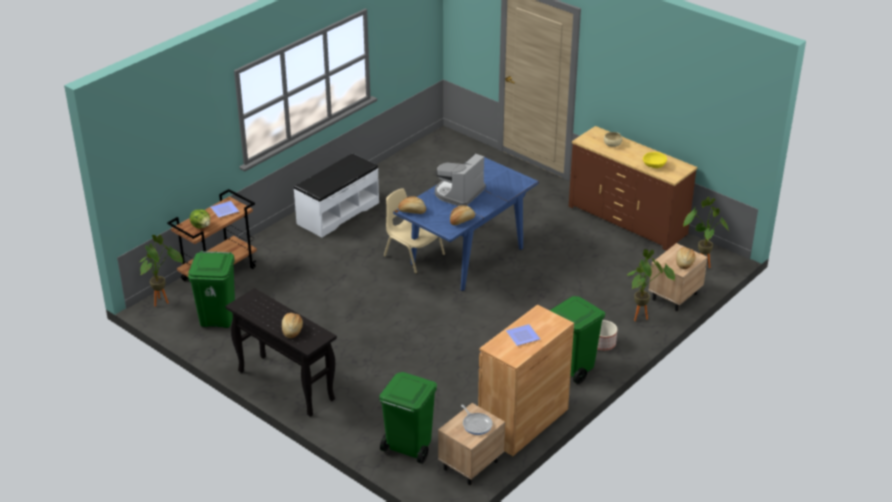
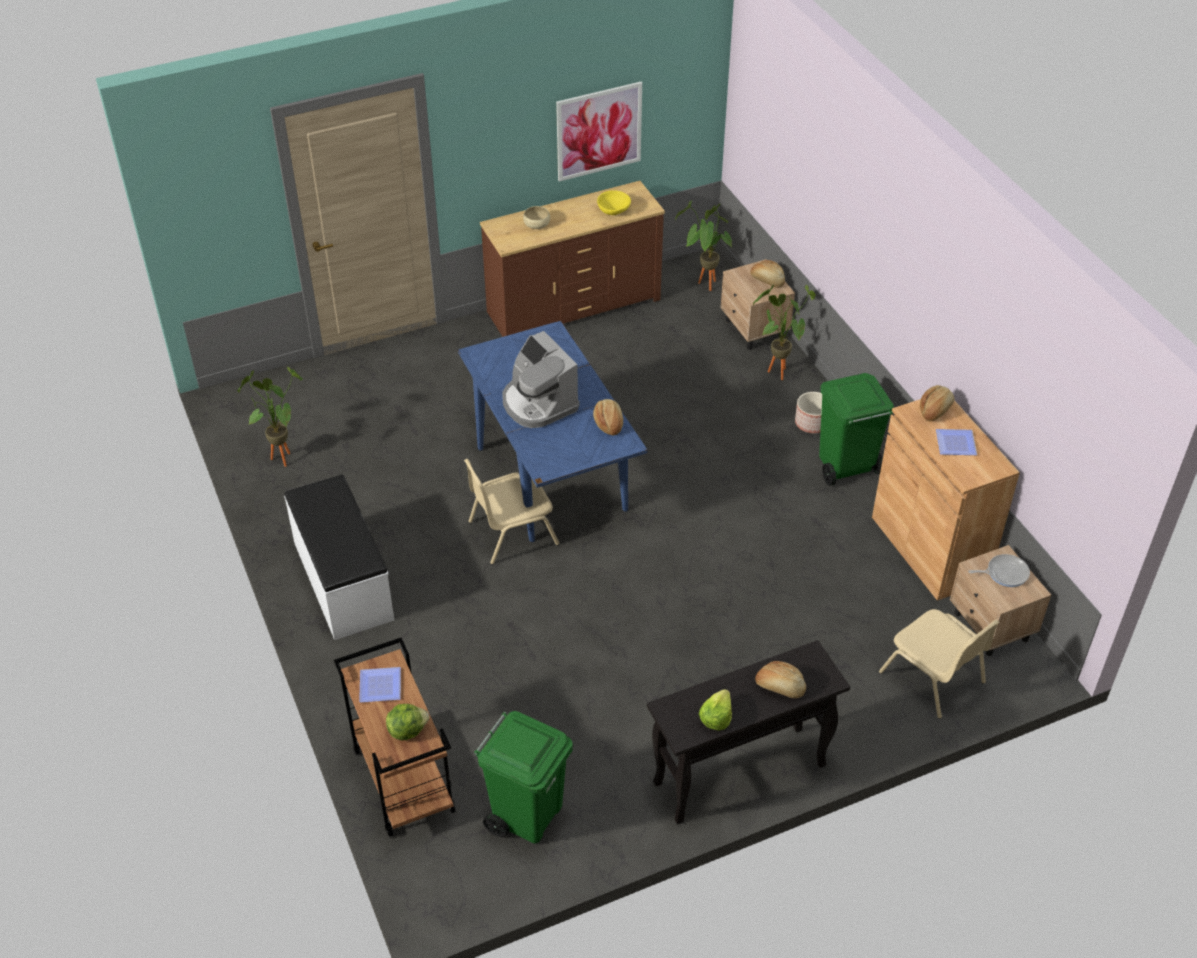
camera: 65 degrees left, 10 degrees up
potted plant [140,235,183,307] -> potted plant moved to [237,367,303,467]
green trash can [379,372,437,464] -> beige chair [879,609,1000,719]
bread [398,196,426,214] -> bread moved to [920,385,955,421]
none -> picture [556,82,642,182]
none -> lettuce [699,689,732,731]

